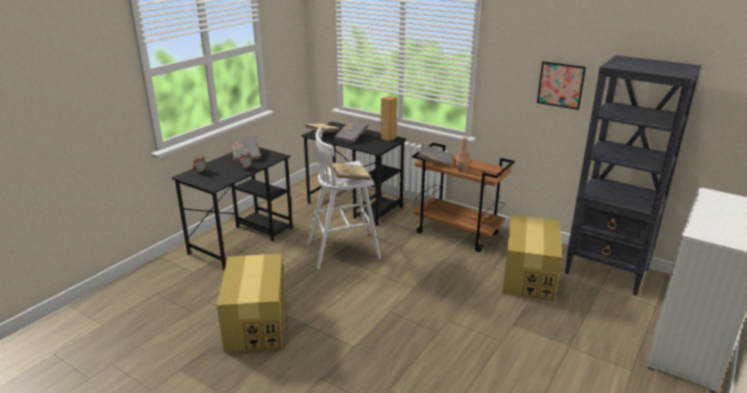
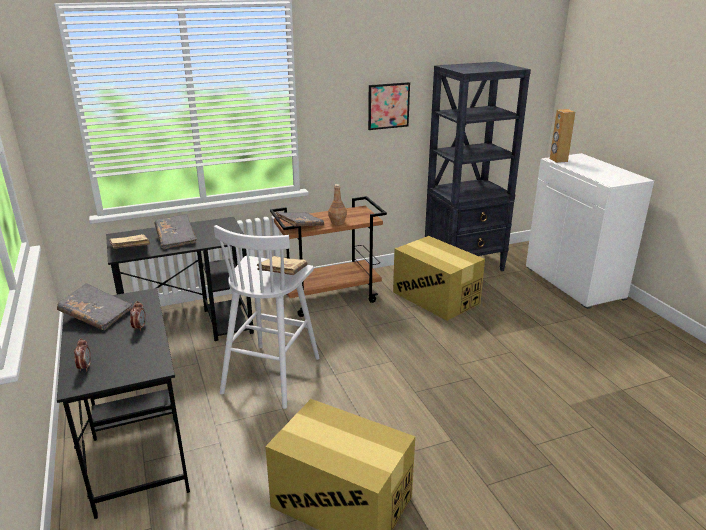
camera: 55 degrees left, 0 degrees up
brown speaker [381,96,397,141] -> brown speaker moved to [550,109,575,163]

